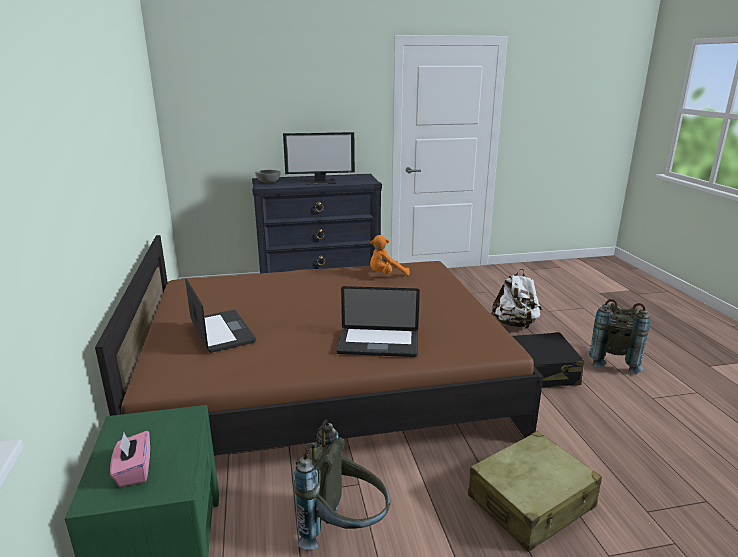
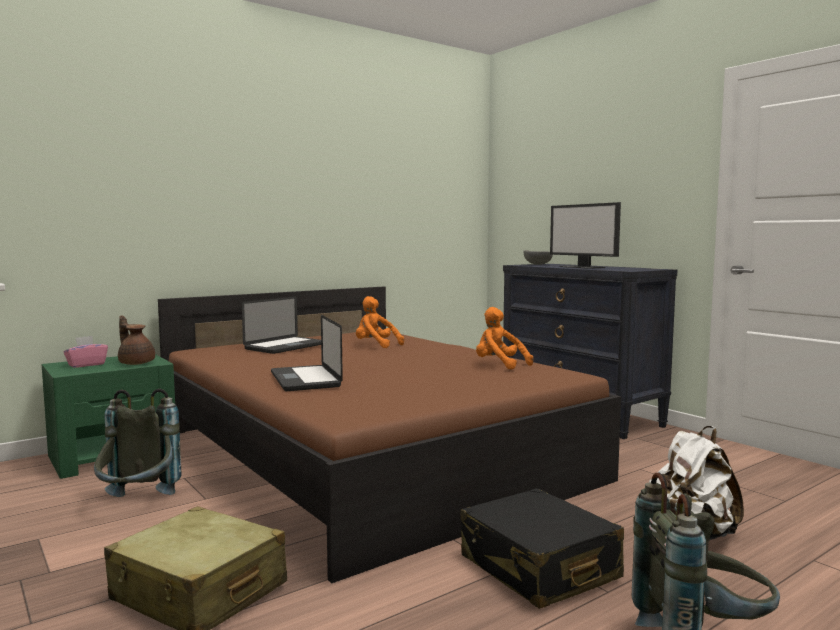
camera: 65 degrees right, 15 degrees down
none -> brown teapot [118,315,155,365]
none -> orange plush toy [356,296,404,348]

